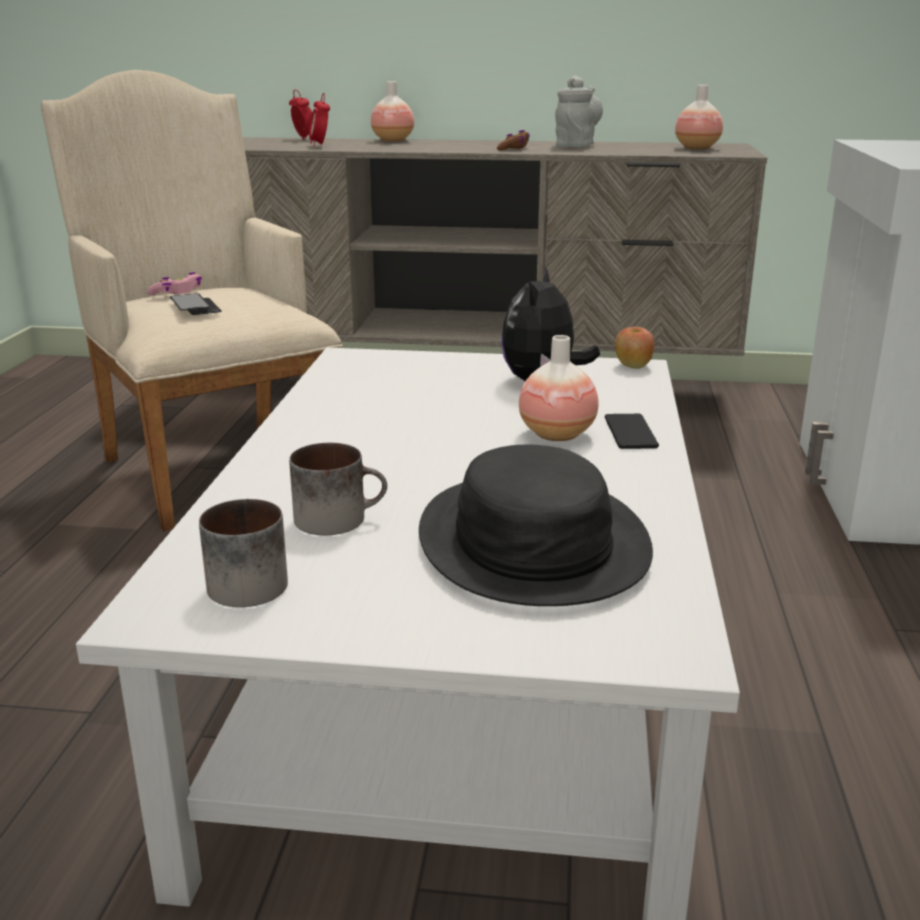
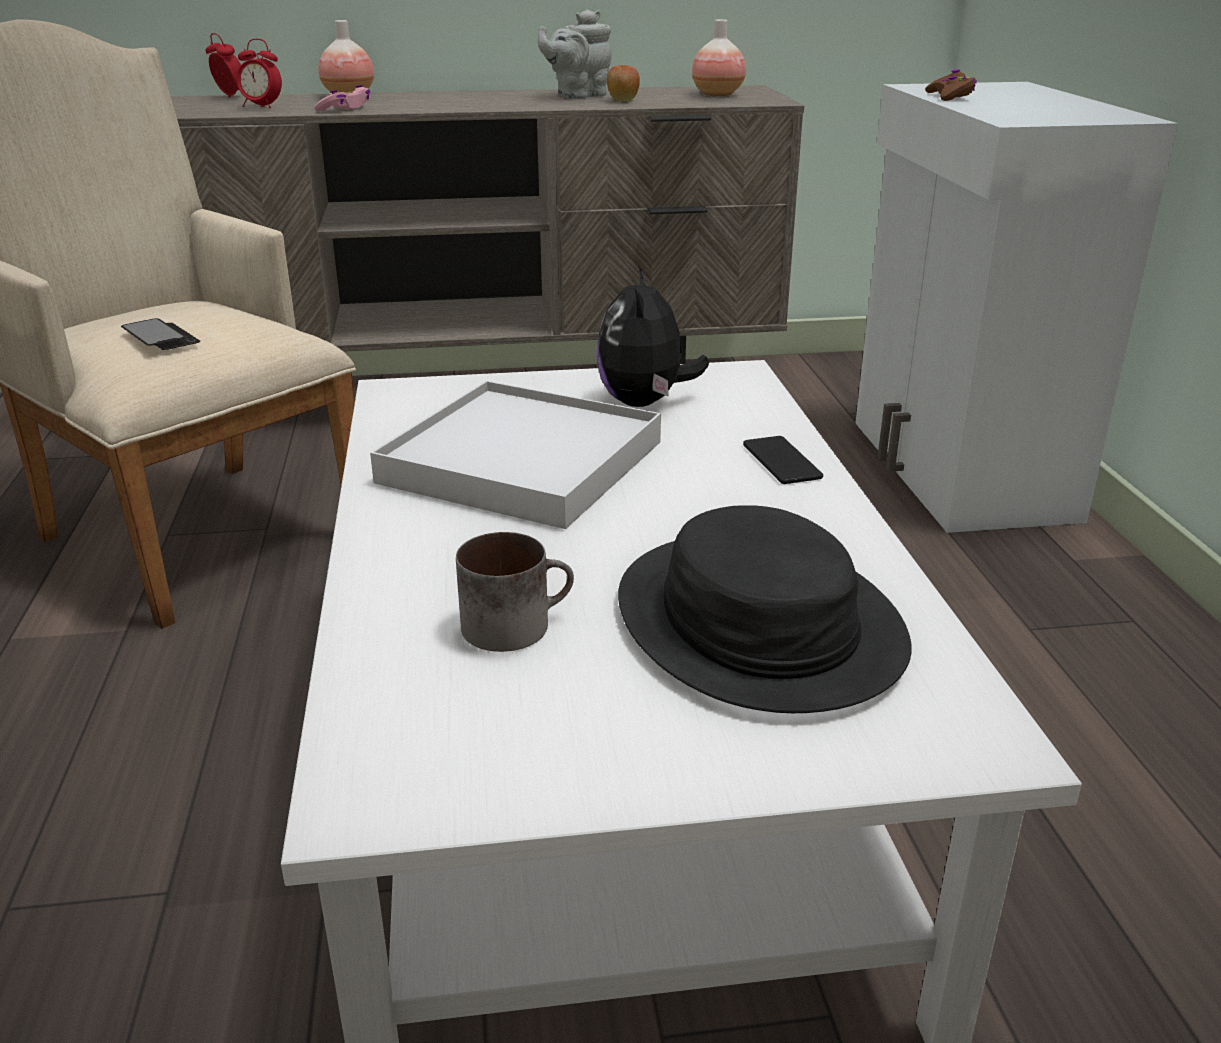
camera: 15 degrees left, 5 degrees up
pink game controller [147,272,202,295] -> pink game controller moved to [314,85,370,111]
mug [199,499,288,607] -> none
alarm clock [309,93,330,146] -> alarm clock turned 45 degrees counterclockwise [237,39,282,108]
brown game controller [497,130,530,150] -> brown game controller moved to [925,69,977,101]
vase [519,335,598,441] -> none
grey teapot [555,75,603,147] -> grey teapot turned 135 degrees counterclockwise [538,9,611,99]
apple [615,327,655,369] -> apple moved to [607,65,640,101]
none -> white tray [370,381,661,529]

